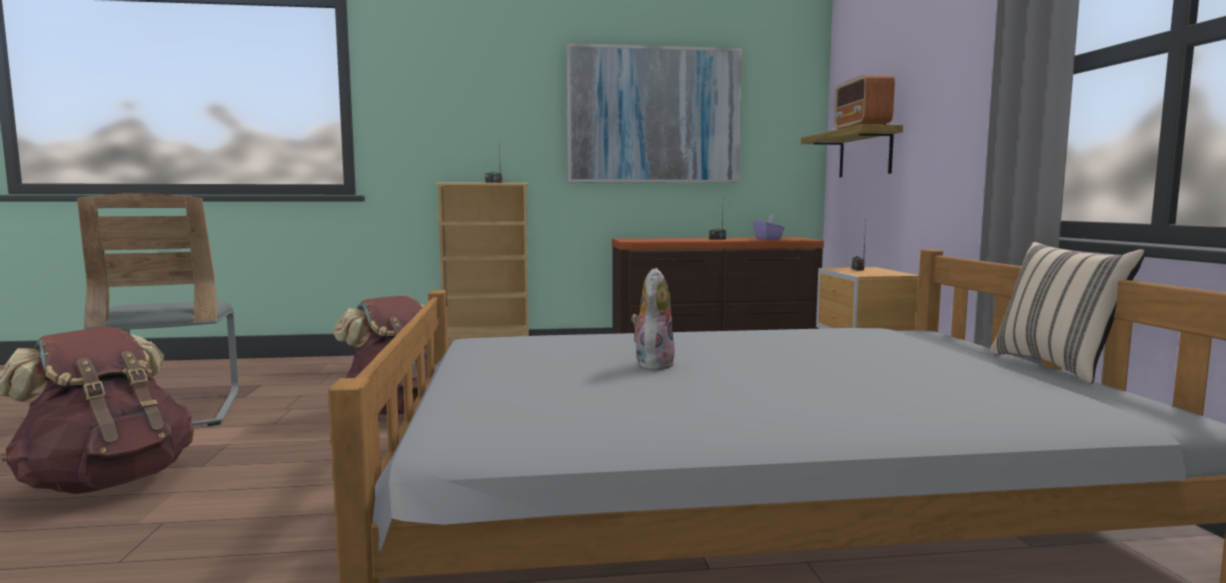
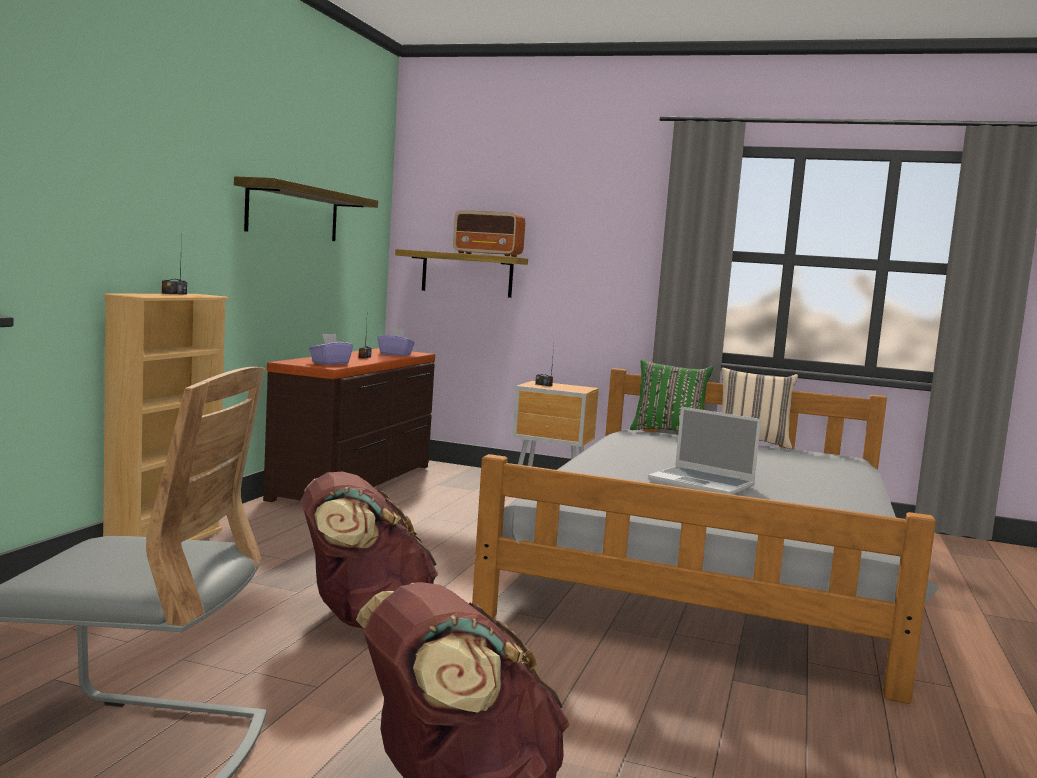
camera: 65 degrees left, 0 degrees up
picture [566,43,742,183] -> shelf [234,176,378,241]
plush toy [631,268,675,370] -> laptop [648,407,761,495]
none -> purple tissue box [309,334,353,365]
none -> green pillow [630,360,713,431]

